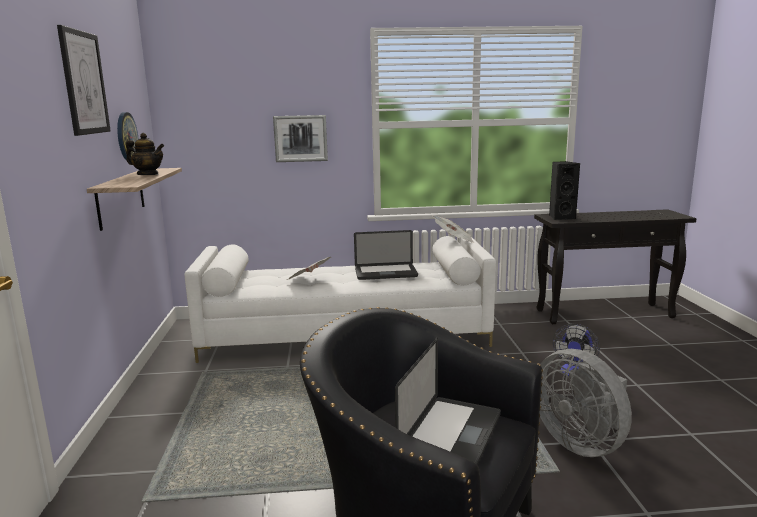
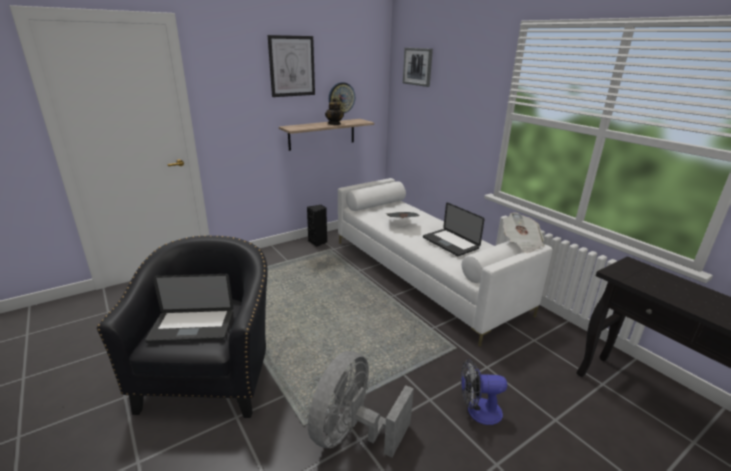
camera: 60 degrees right, 10 degrees up
picture [273,115,328,162] -> picture moved to [403,48,433,87]
black speaker [549,161,580,220] -> black speaker moved to [307,205,327,247]

